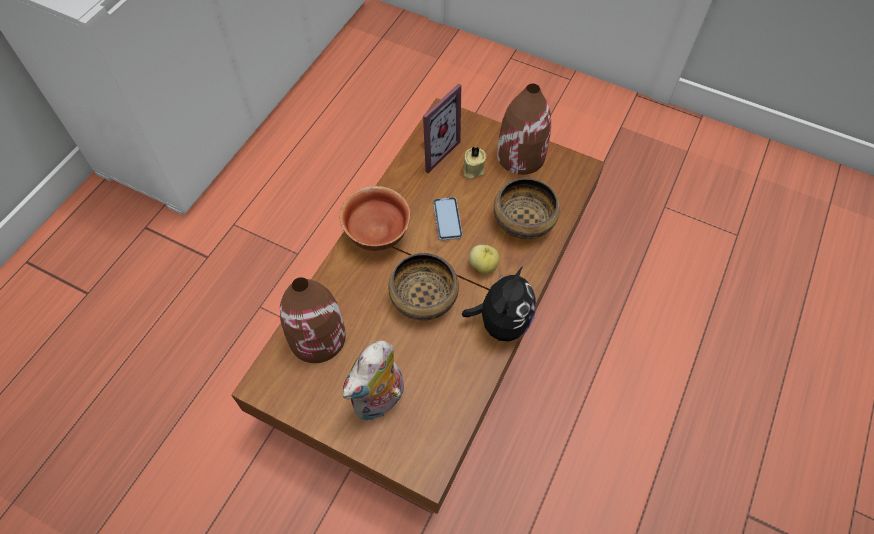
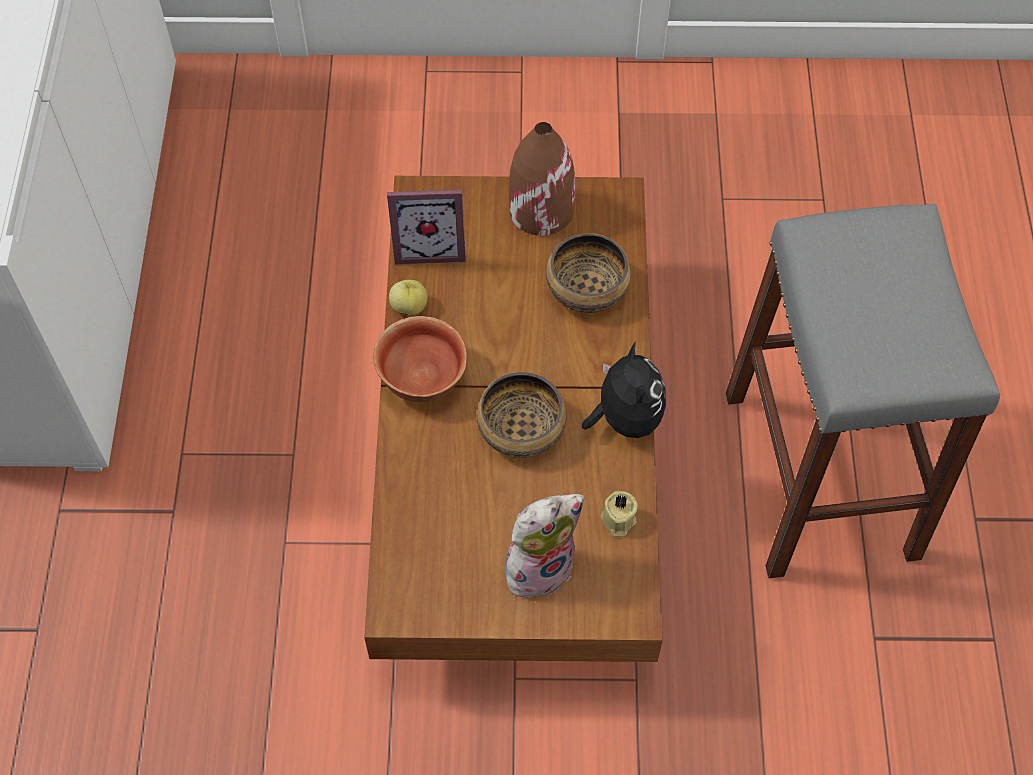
camera: 25 degrees left, 0 degrees up
brown vase [280,277,346,363] -> none
plush toy [343,341,404,421] -> plush toy turned 135 degrees counterclockwise [506,494,585,598]
picture frame [423,84,461,173] -> picture frame turned 75 degrees clockwise [387,190,466,264]
phone [433,197,463,240] -> none
beige candle [463,146,486,179] -> beige candle moved to [601,491,638,538]
apple [469,245,499,274] -> apple moved to [389,280,428,316]
none -> grey stool [726,204,1000,578]

